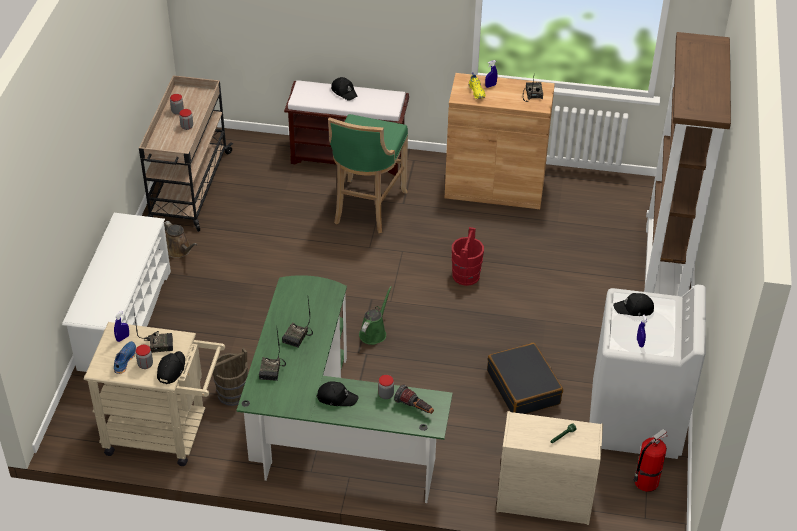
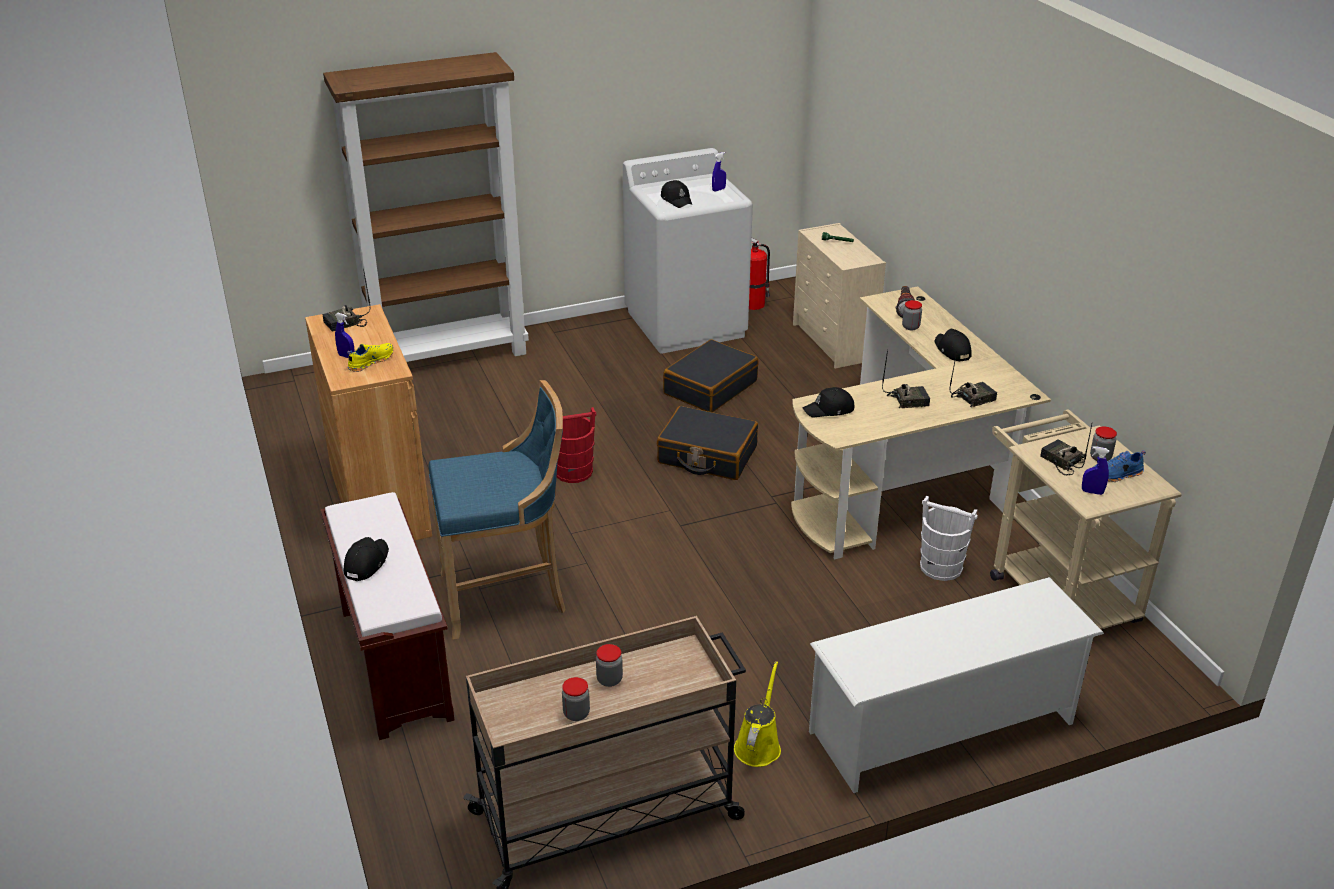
camera: 120 degrees left, 10 degrees down
black cap [157,351,185,384] -> black cap moved to [802,387,854,418]
brown watering can [164,221,197,258] -> yellow watering can [734,661,781,767]
brown bucket [210,348,248,406] -> white bucket [920,496,978,581]
green desk [236,275,453,503] -> beige desk [791,286,1051,559]
green stool [328,114,408,233] -> blue stool [429,380,566,640]
green watering can [359,286,392,345] -> none
none -> black suitcase [657,406,758,480]

